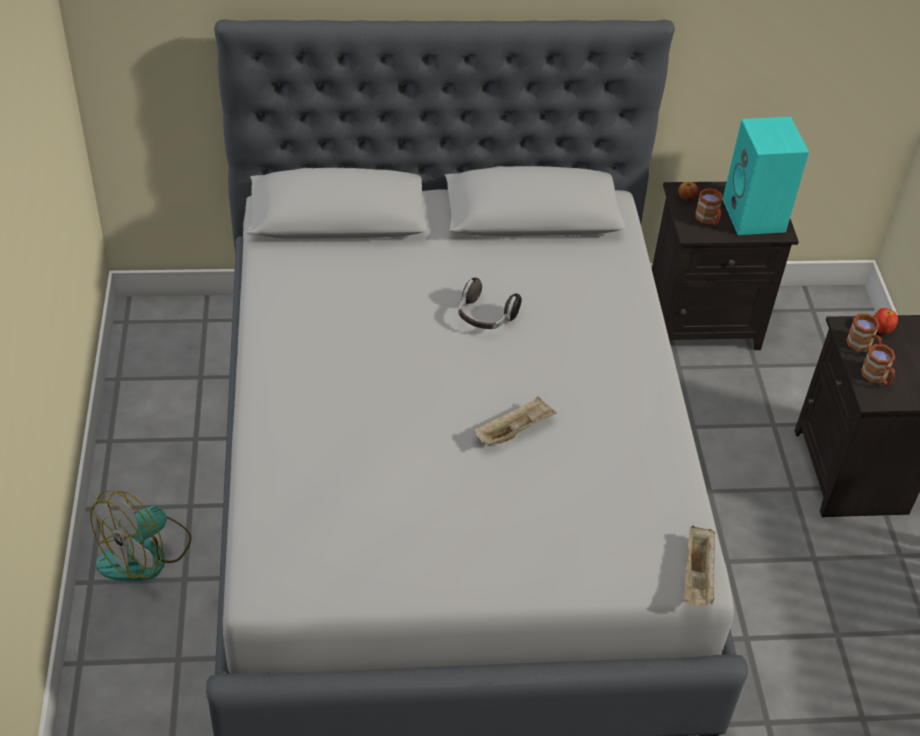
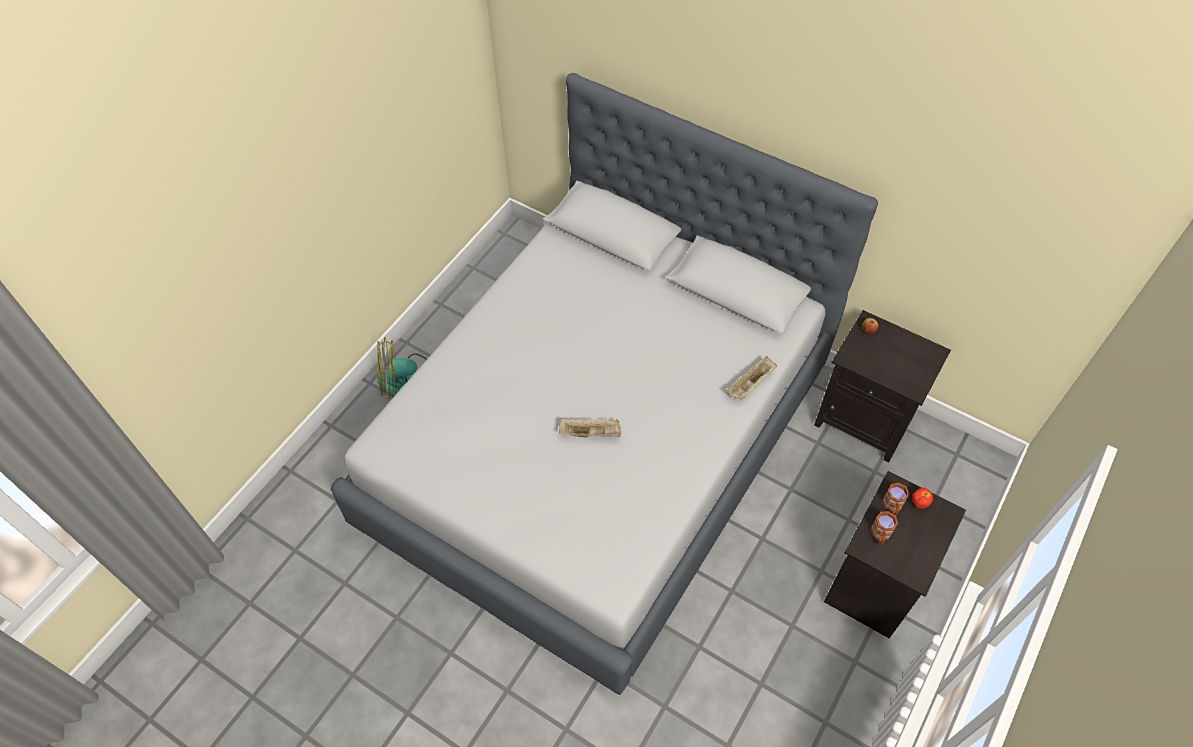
camera: 40 degrees right, 10 degrees up
headphones [458,278,522,329] -> none
beige tray [684,525,715,606] -> beige tray moved to [726,356,777,400]
brown mug [695,188,723,225] -> none
turquoise speaker [723,117,809,235] -> none

